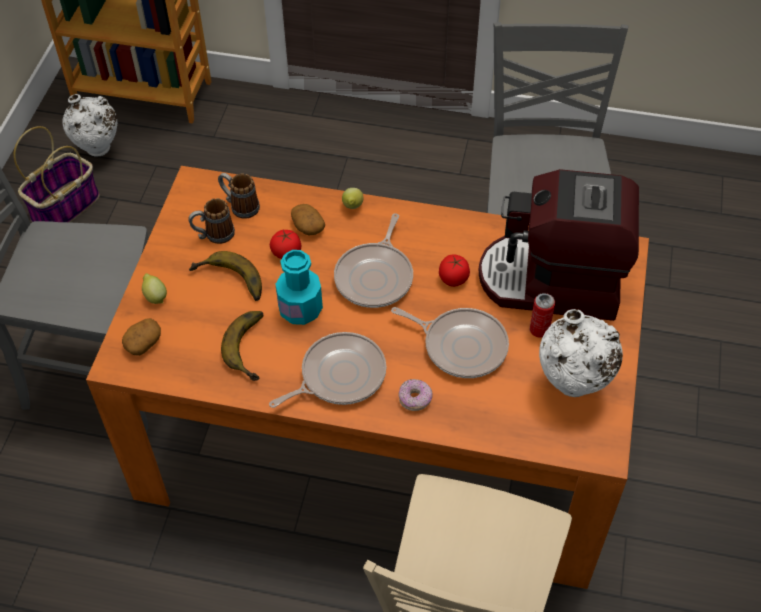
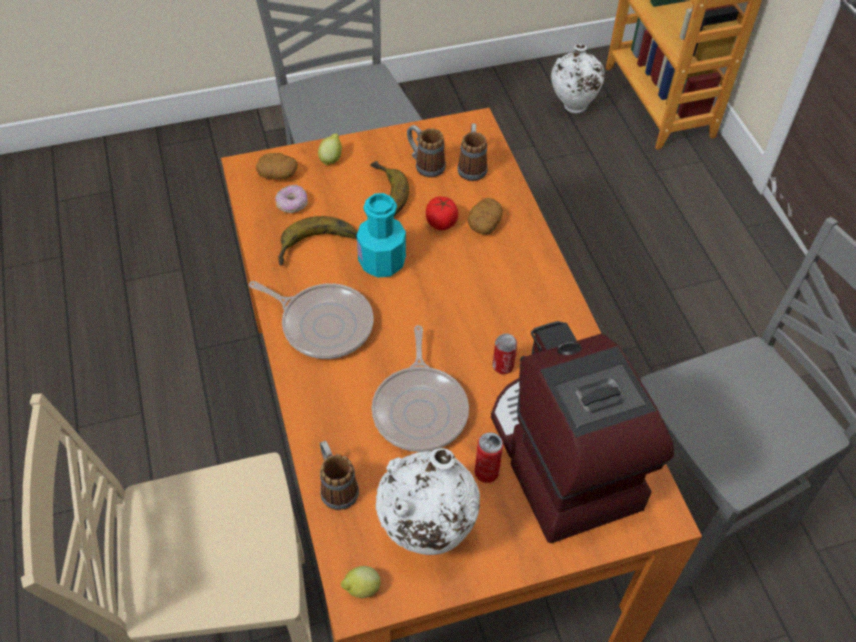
camera: 60 degrees right, 0 degrees up
basket [13,126,99,222] -> none
frying pan [334,213,413,308] -> none
lemon [342,188,364,209] -> lemon moved to [341,566,381,598]
donut [398,379,433,411] -> donut moved to [275,185,308,213]
tomato [439,255,470,287] -> can [493,333,517,374]
none -> mug [320,441,359,510]

